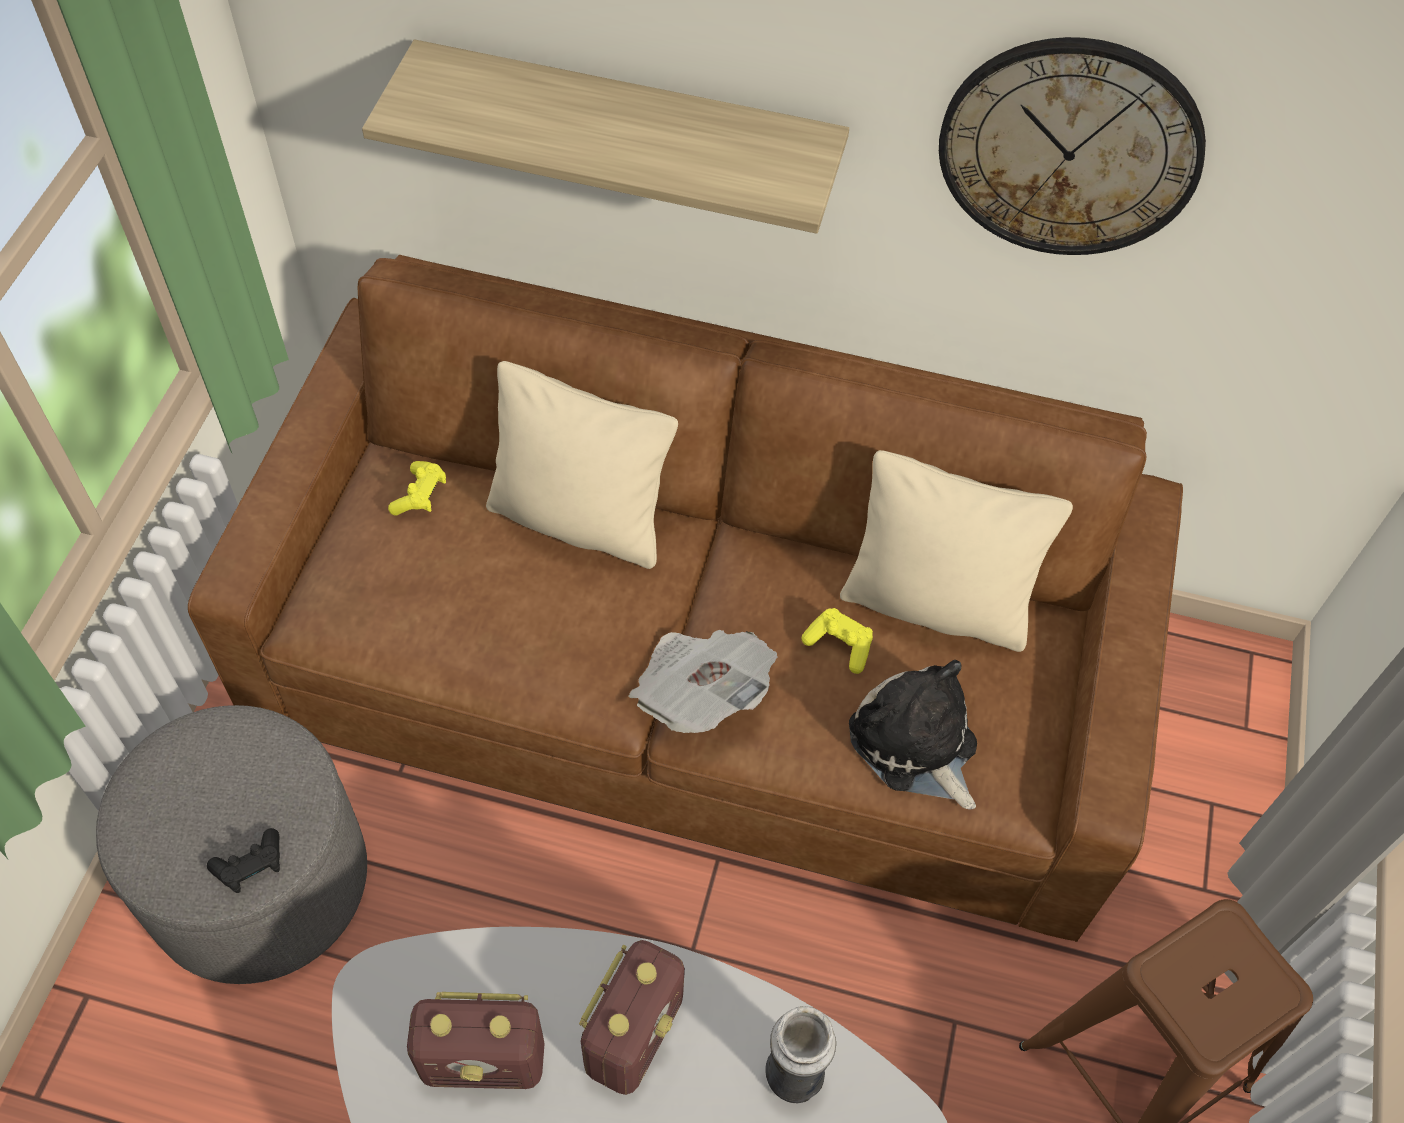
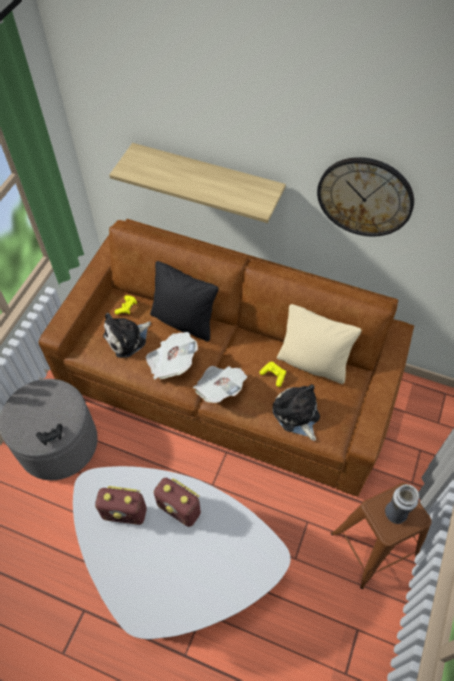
camera: 10 degrees right, 0 degrees up
beige pillow [486,361,678,569] -> black pillow [150,261,218,342]
radio [579,940,685,1095] -> radio turned 90 degrees clockwise [154,477,201,527]
vase [765,1006,836,1104] -> vase moved to [385,484,419,524]
none -> plush toy [103,313,151,358]
none -> newspaper [146,332,198,380]

